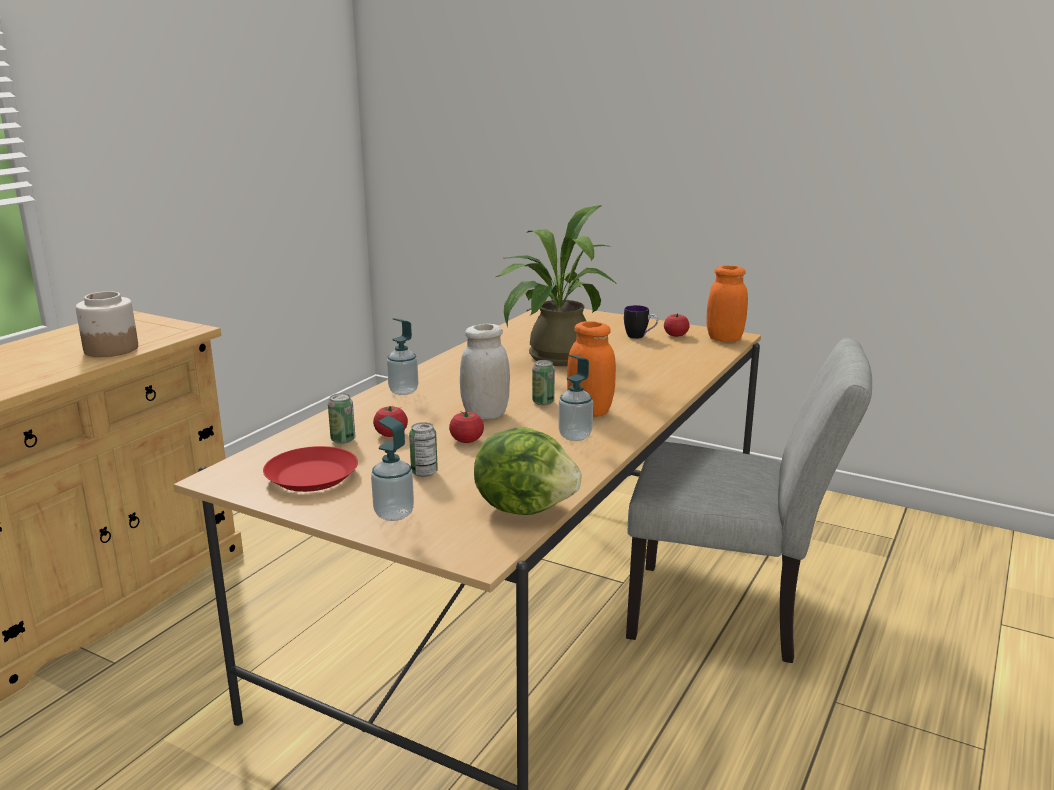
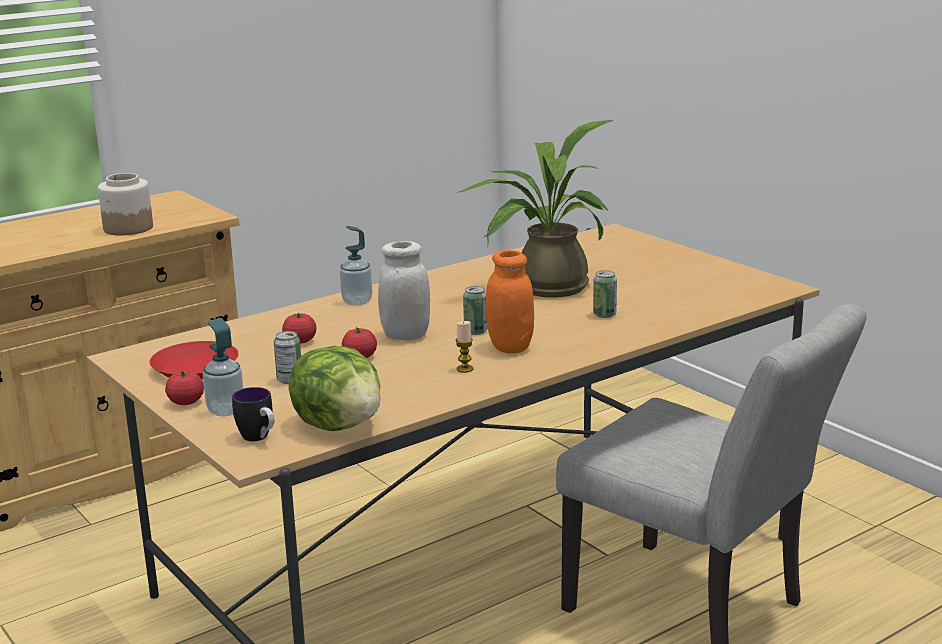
camera: 25 degrees right, 0 degrees up
can [328,393,355,444] -> can moved to [593,270,617,318]
soap dispenser [558,355,593,441] -> candle [456,321,474,373]
mug [624,305,658,339] -> mug moved to [232,387,274,442]
tomato [664,313,690,337] -> tomato moved to [165,371,204,405]
orange jar [706,266,748,342] -> none

